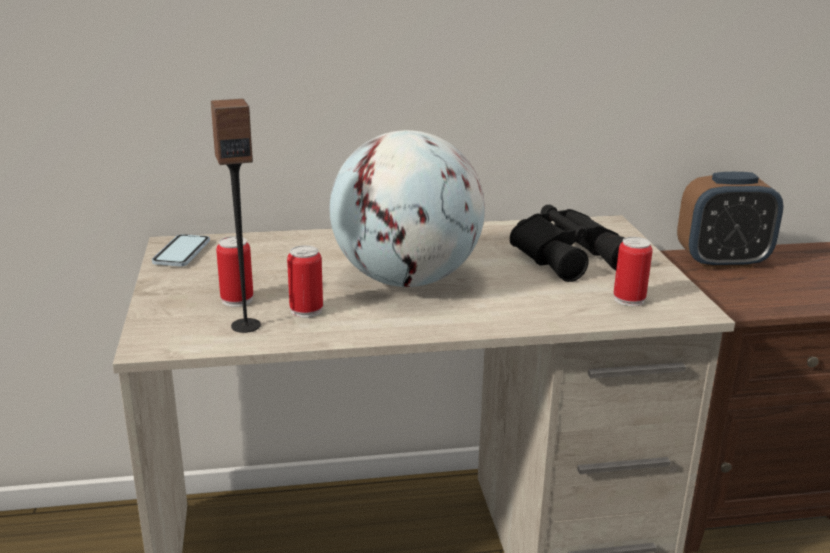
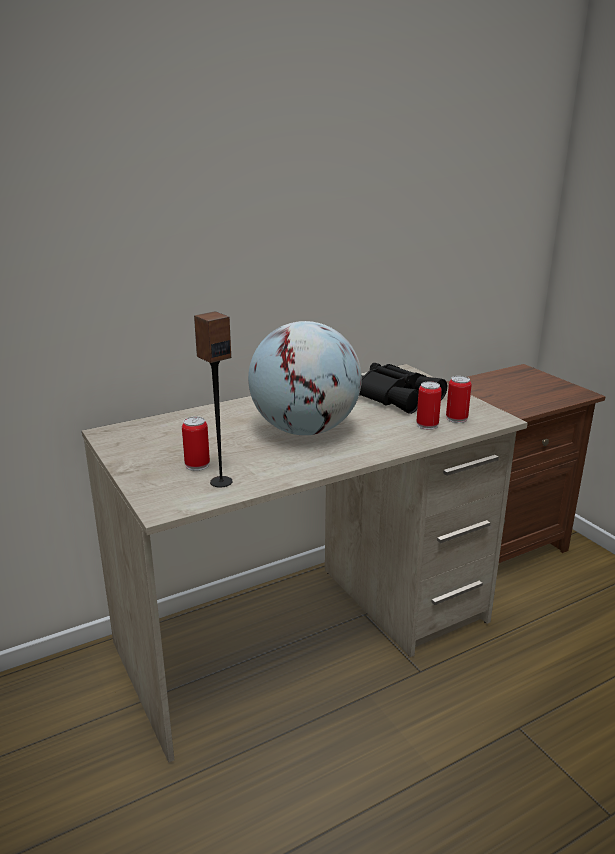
camera: 20 degrees left, 0 degrees up
phone [152,234,210,266] -> none
can [287,245,323,318] -> can moved to [416,381,442,430]
alarm clock [677,172,784,269] -> none

